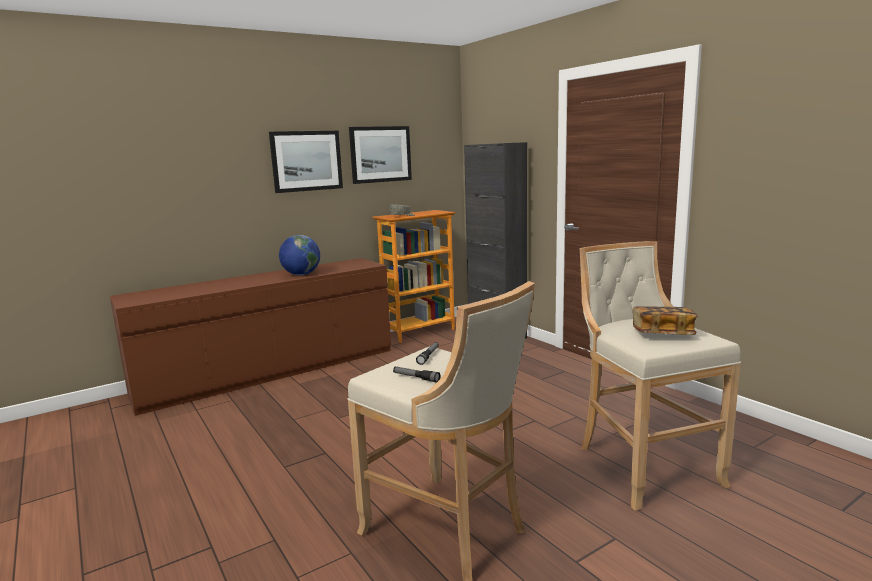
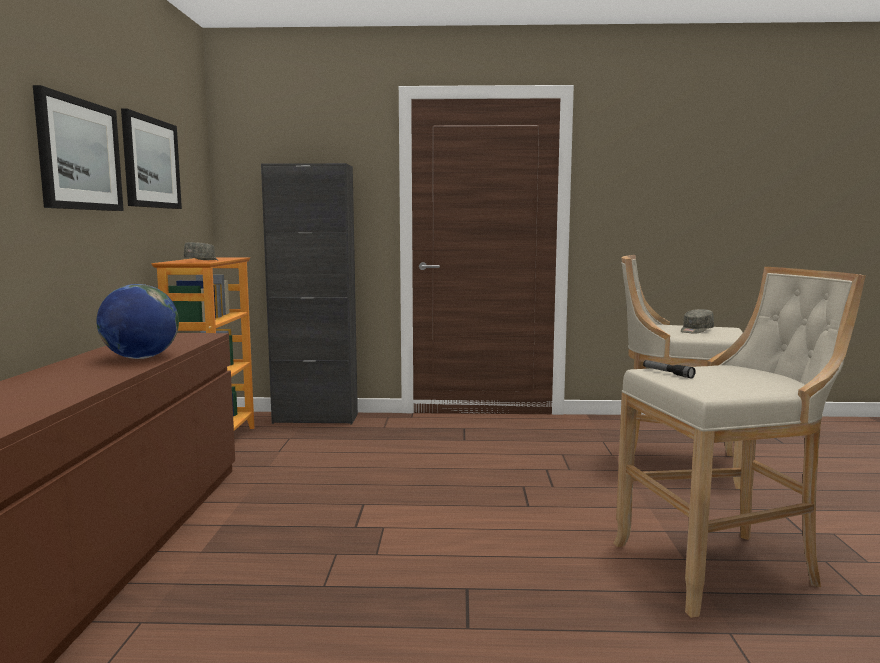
camera: 55 degrees left, 5 degrees down
flashlight [393,367,440,383] -> none
book [633,306,698,335] -> grey cap [681,309,714,333]

